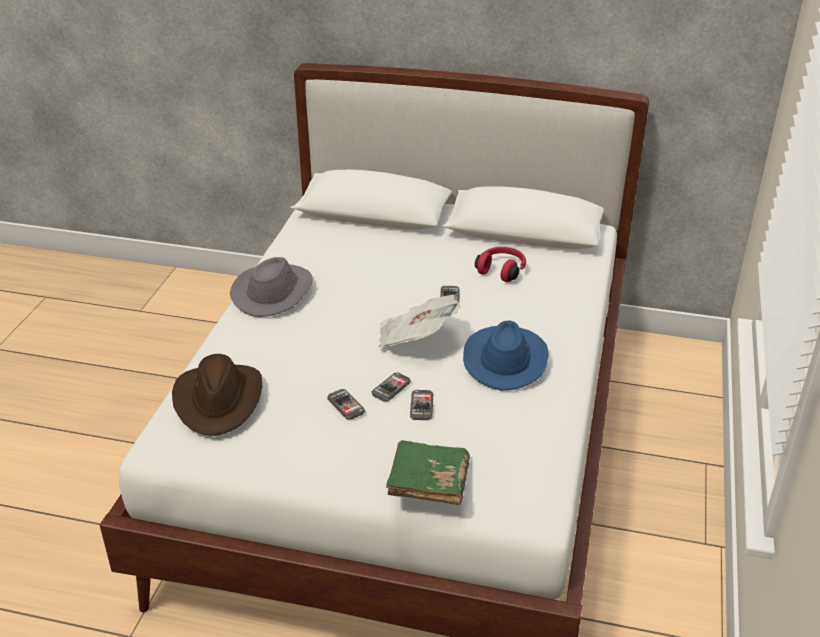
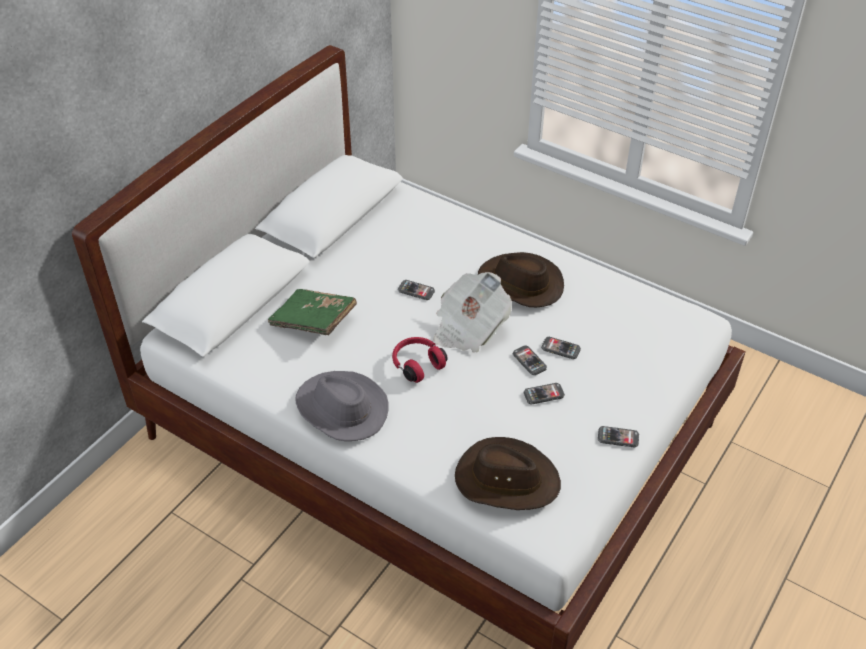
camera: 70 degrees left, 10 degrees up
green book [386,440,470,505] -> green book moved to [268,289,357,335]
blue hat [463,321,549,391] -> brown hat [478,252,564,307]
red headphones [475,247,526,282] -> red headphones moved to [392,337,448,383]
none -> phone [598,426,639,448]

